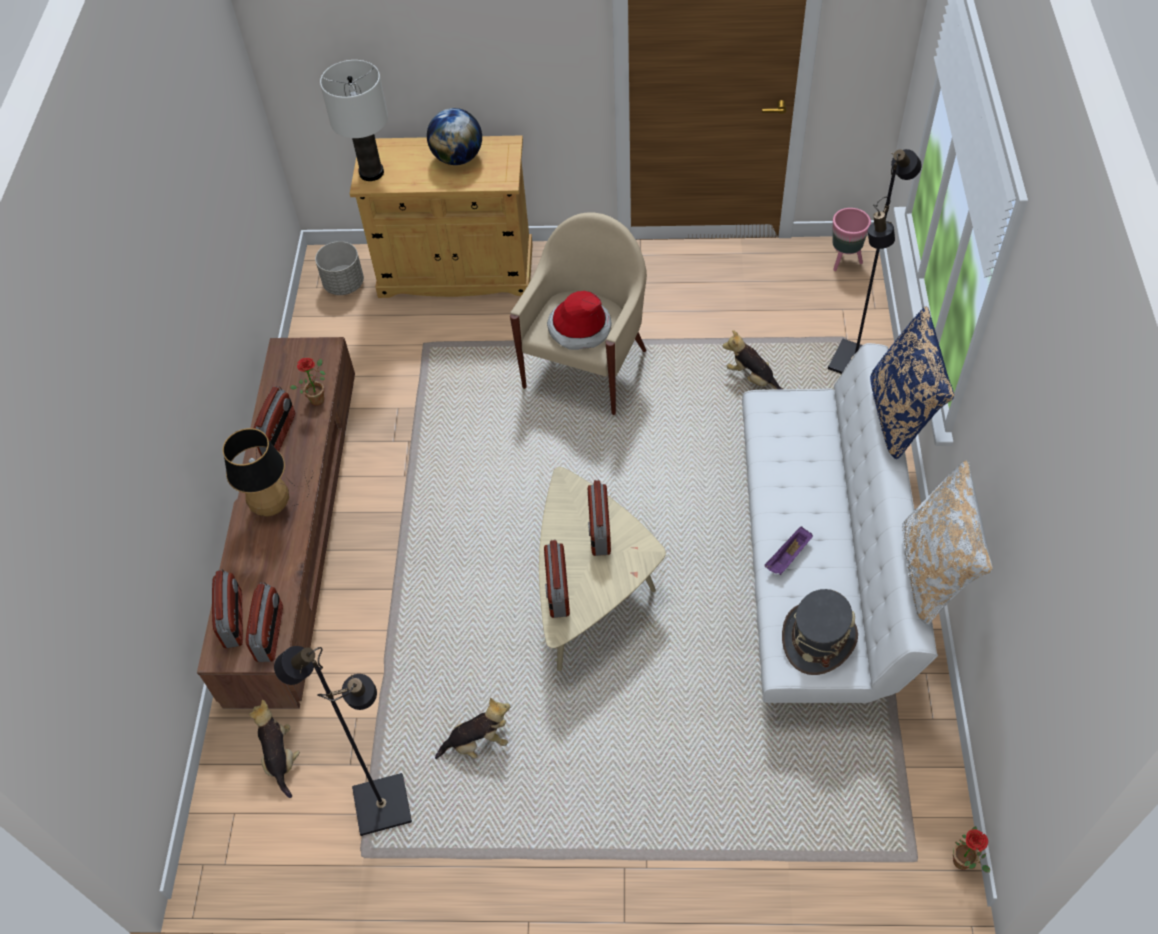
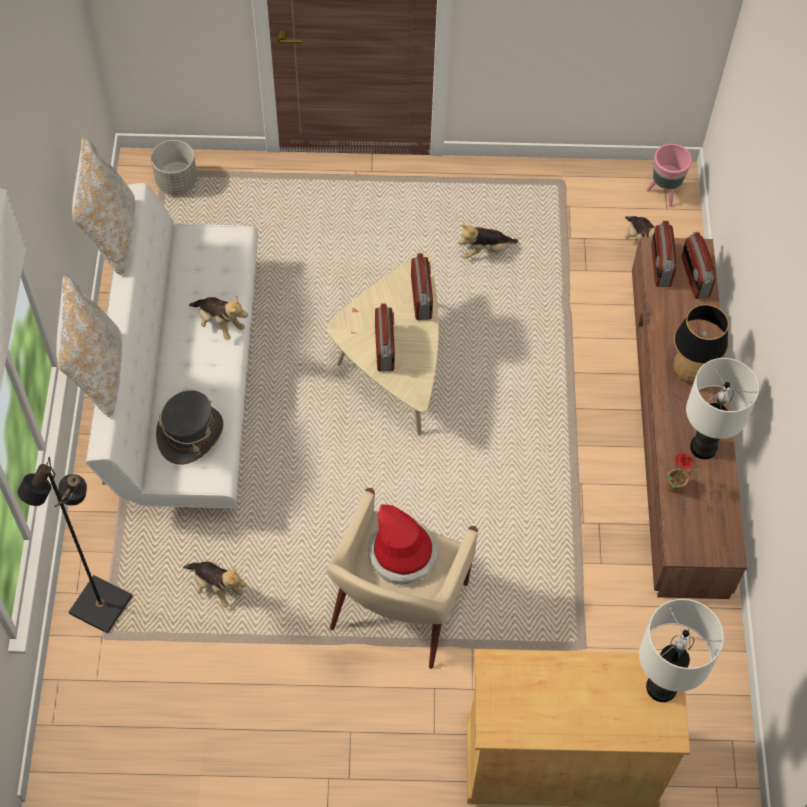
camera: 175 degrees right, 5 degrees up
radio [254,386,295,456] -> white table lamp [686,358,759,459]
black floor lamp [274,646,412,836] -> none
grey planter [315,241,364,295] -> grey planter moved to [151,140,197,195]
globe [427,108,482,165] -> none
purple tray [764,526,813,575] -> plush toy [189,296,248,340]
grey hat [782,589,858,675] -> grey hat moved to [156,390,224,465]
pink planter [832,208,871,271] -> pink planter moved to [647,144,692,207]
blue pillow [870,306,955,459] -> white pillow [56,275,122,417]
potted plant [953,826,990,872] -> none

